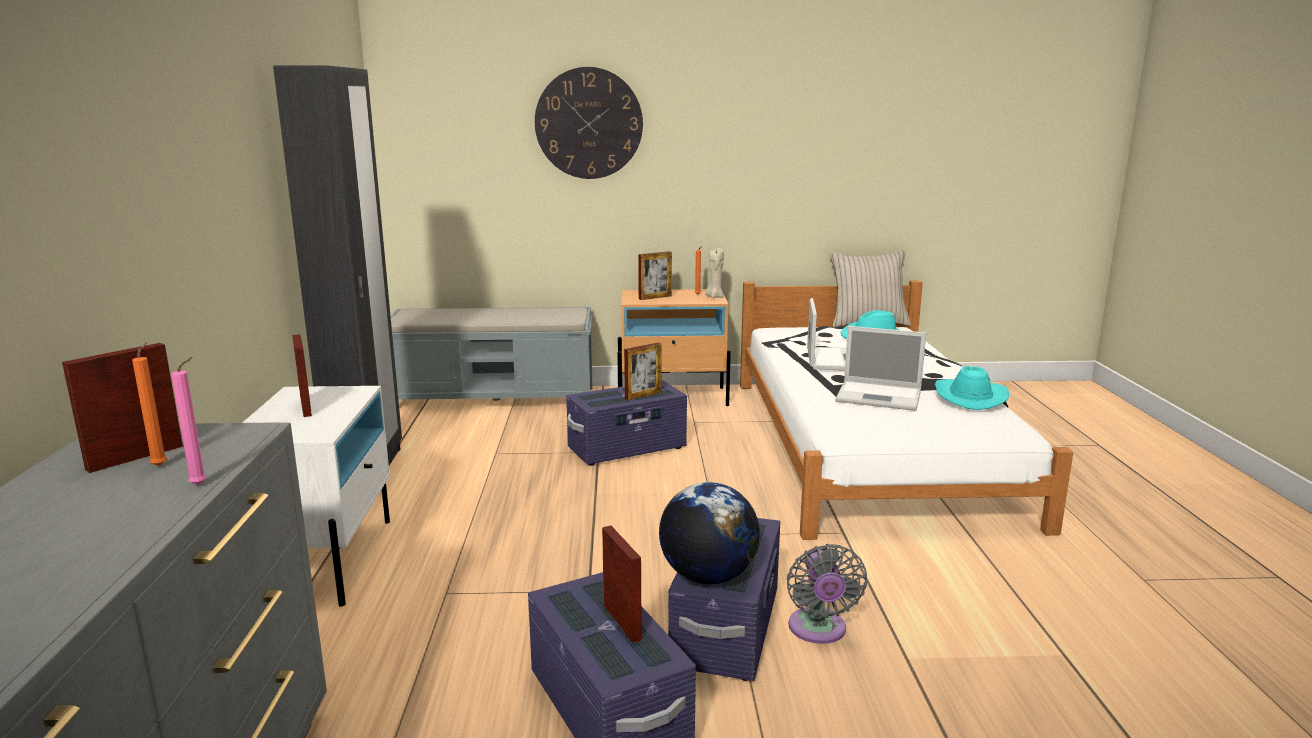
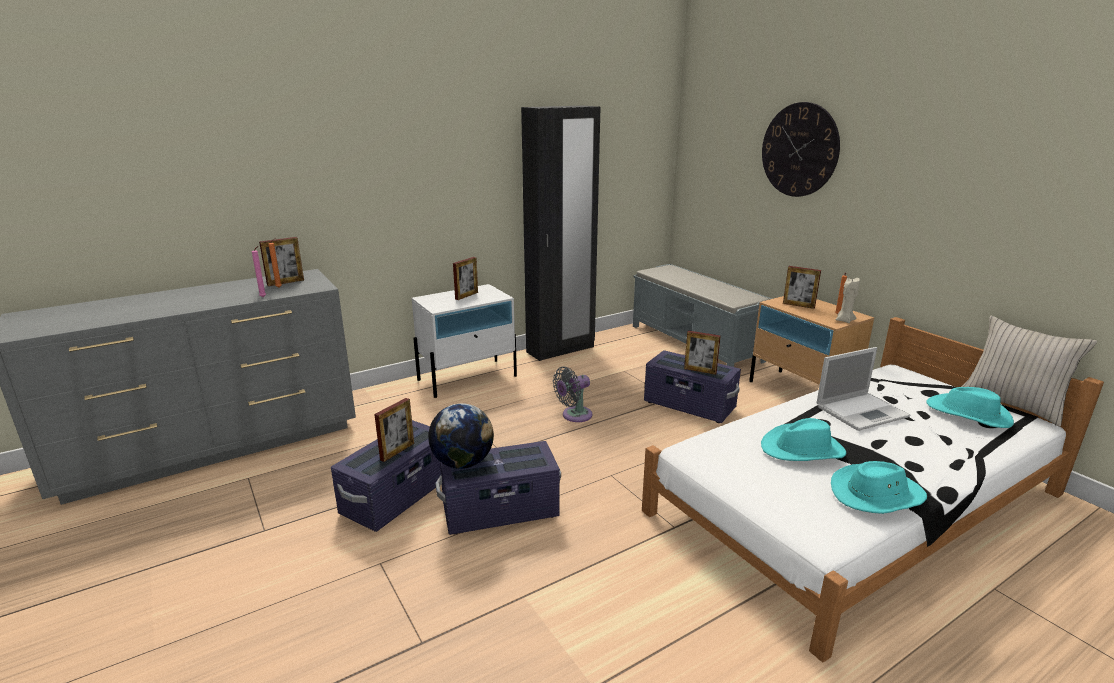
camera: 60 degrees right, 5 degrees up
picture frame [62,343,183,473] -> picture frame turned 135 degrees clockwise [259,237,304,286]
grey fan [787,544,867,644] -> grey fan moved to [553,367,592,422]
laptop [835,326,926,411] -> turquoise hat [761,418,846,461]

